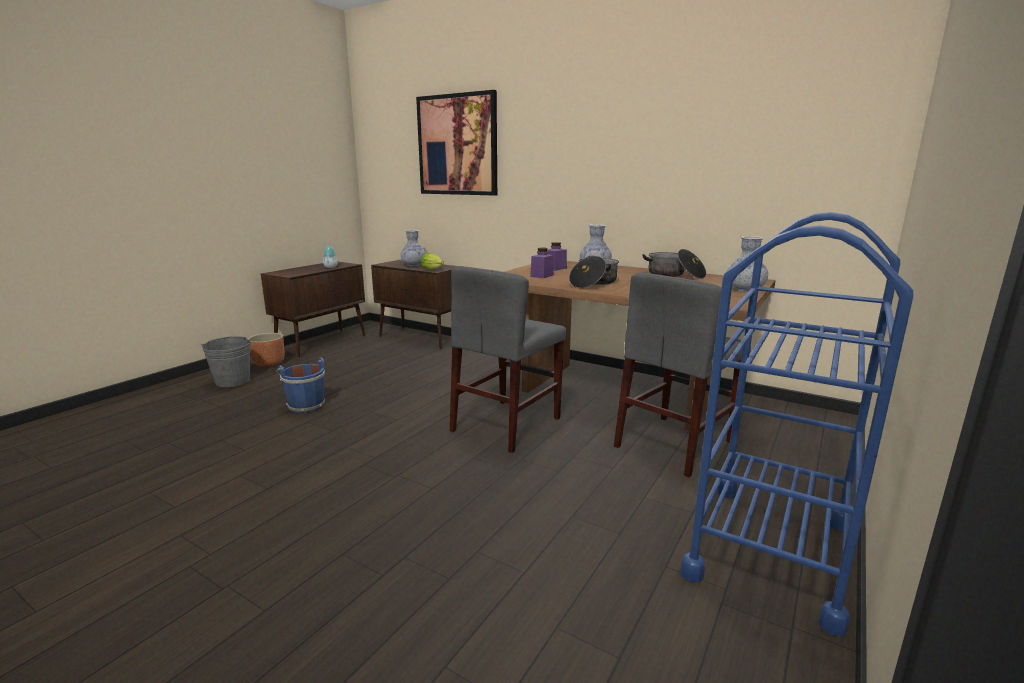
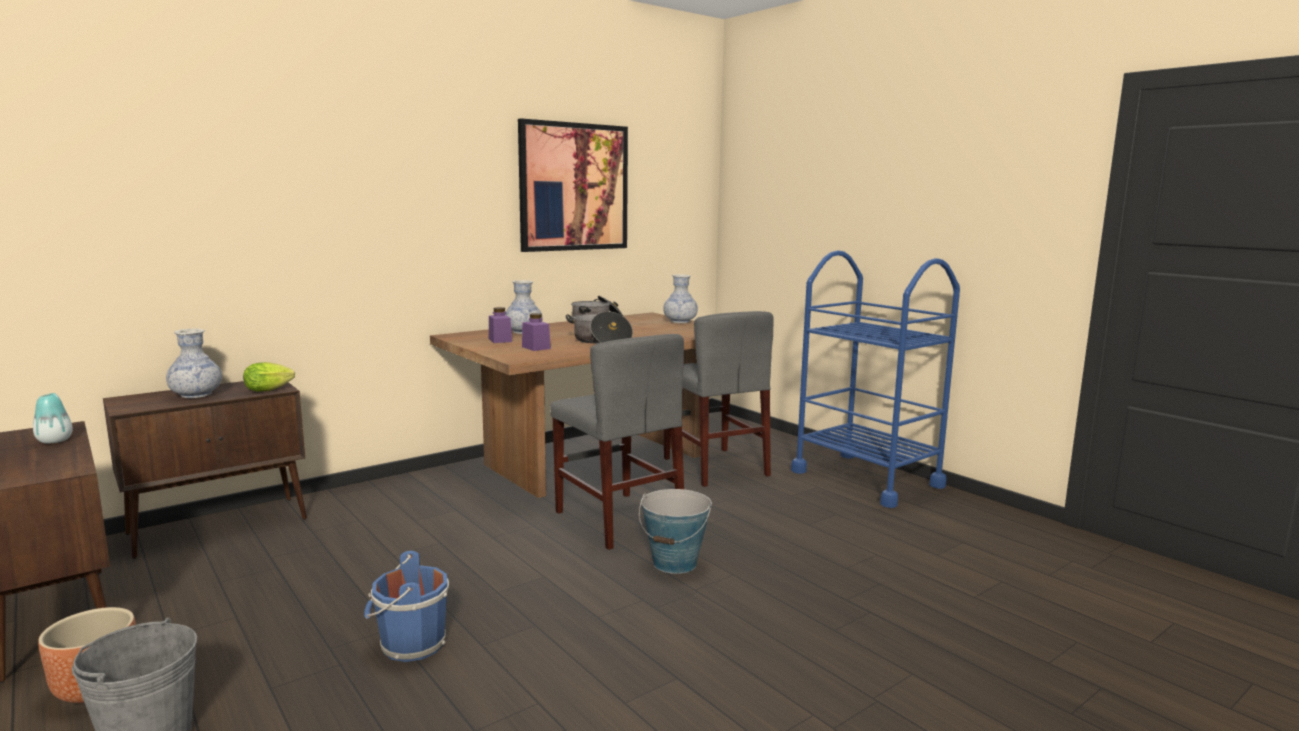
camera: 70 degrees left, 5 degrees down
picture [416,90,497,195] -> picture moved to [518,118,628,252]
none -> bucket [639,489,712,574]

